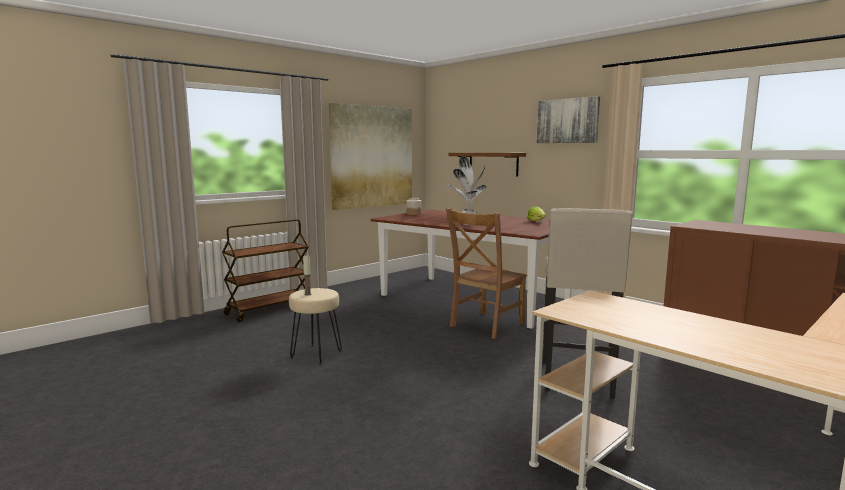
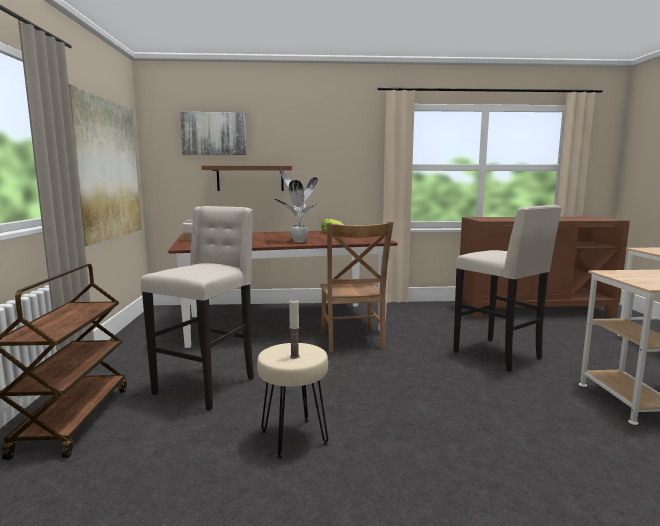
camera: 50 degrees left, 0 degrees up
picture [537,96,600,143] -> picture moved to [180,112,247,155]
none -> beige stool [141,206,254,411]

